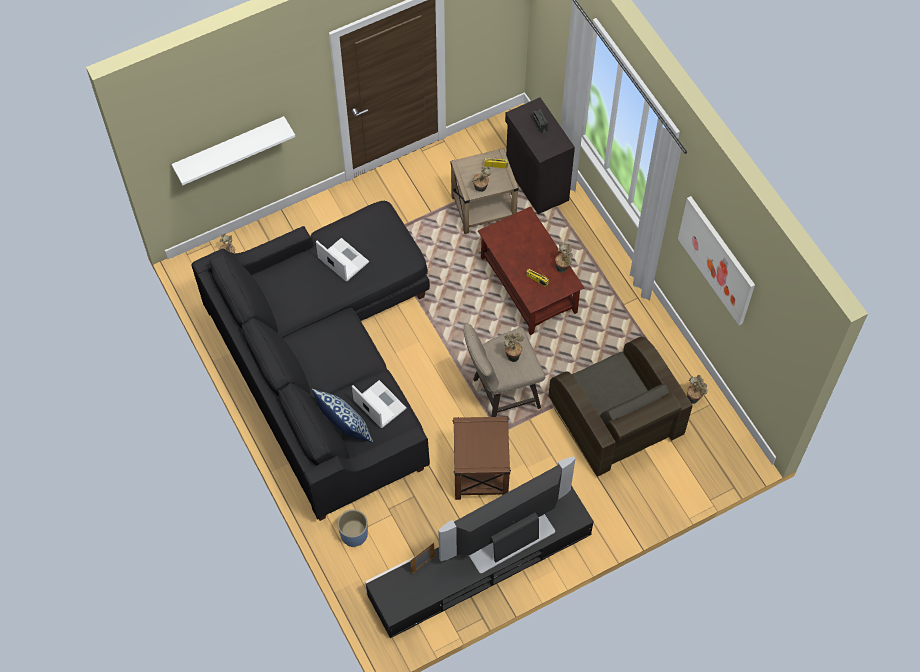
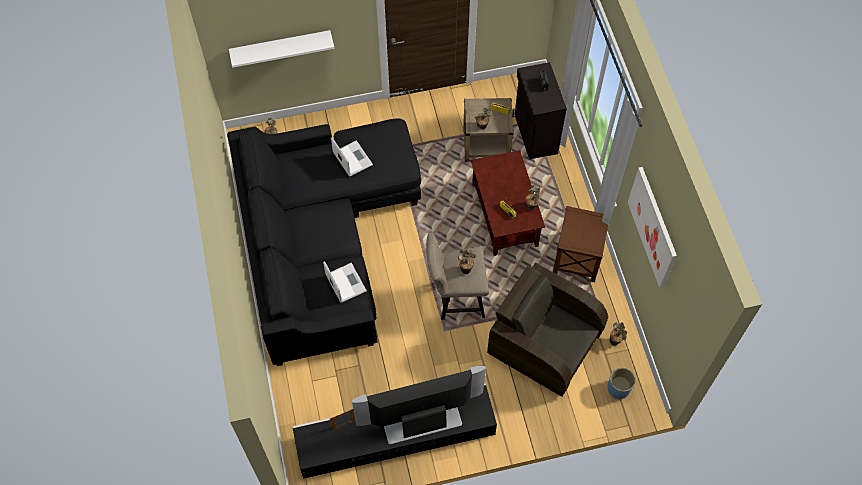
camera: 15 degrees right, 0 degrees up
pillow [312,389,373,442] -> none
blue planter [338,510,368,547] -> blue planter moved to [608,368,635,399]
brown side table [453,416,511,500] -> brown side table moved to [553,206,608,282]
brown armchair [549,337,693,477] -> brown armchair turned 135 degrees clockwise [487,263,608,397]

